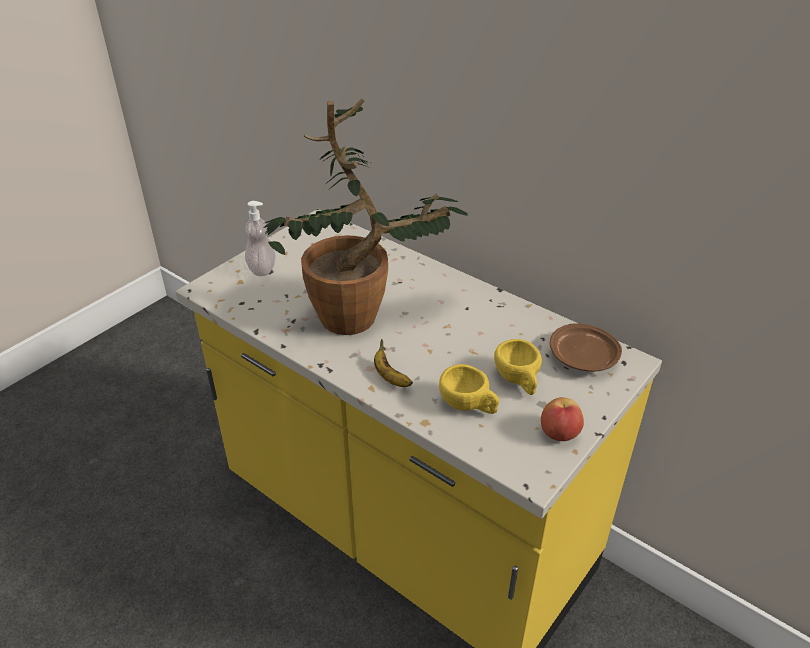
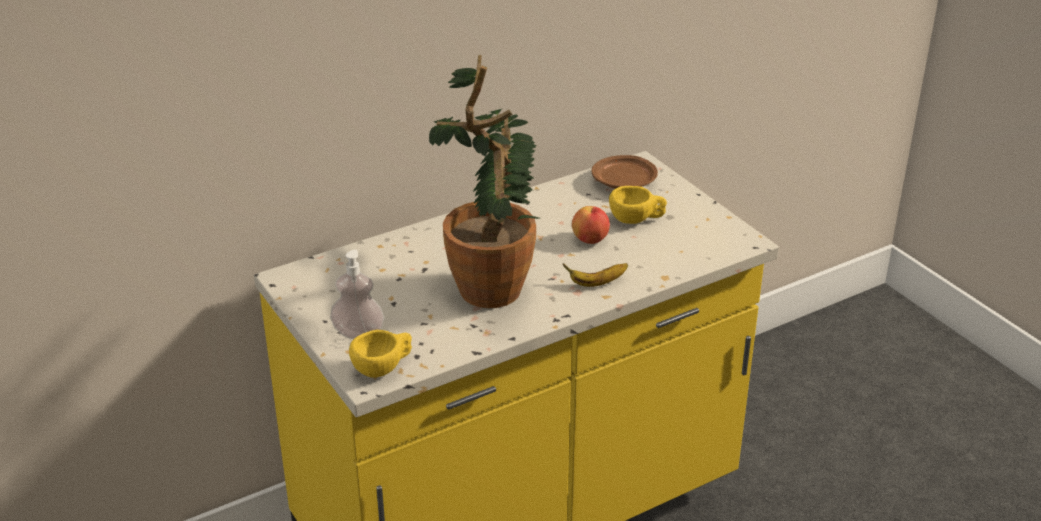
camera: 70 degrees left, 5 degrees down
yellow cup [439,364,499,414] -> yellow cup moved to [349,330,412,378]
apple [541,397,584,441] -> apple moved to [572,206,610,244]

